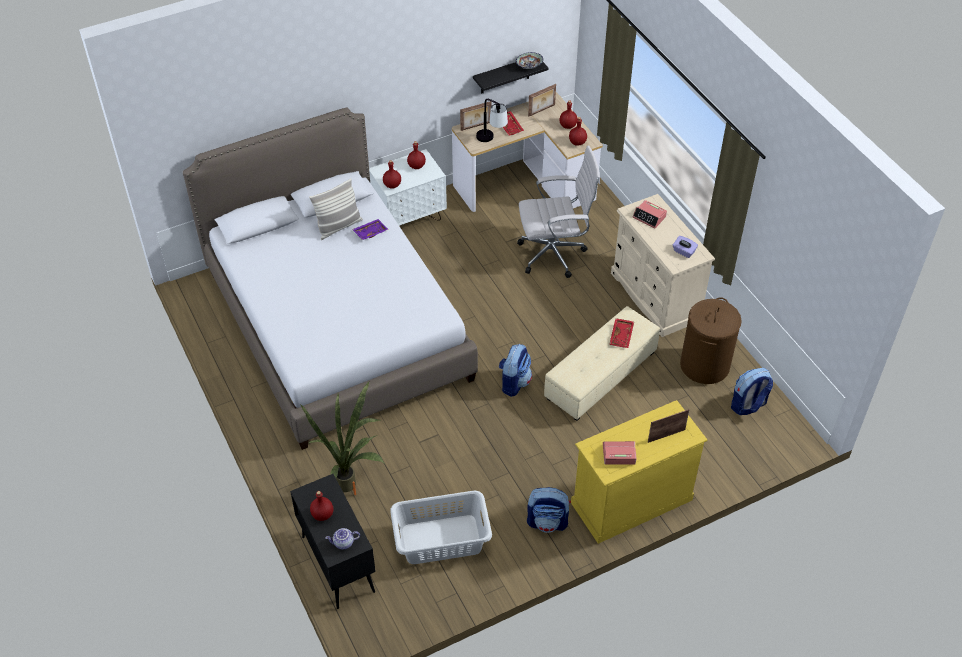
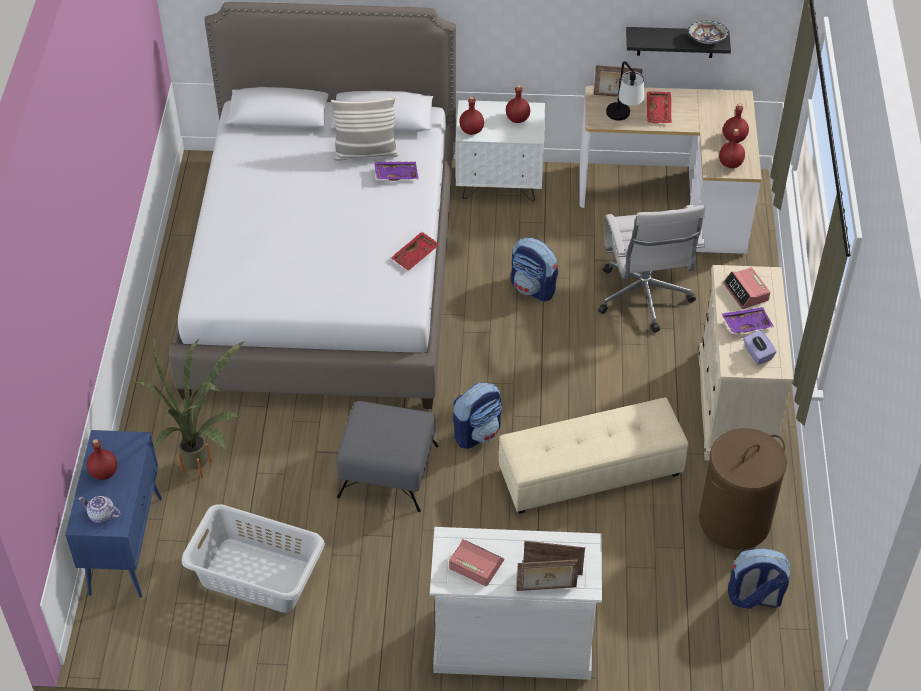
camera: 30 degrees right, 0 degrees up
black cabinet [290,474,376,609] -> blue cabinet [65,430,162,598]
white office chair [517,145,600,278] -> white office chair turned 60 degrees clockwise [598,205,705,333]
backpack [527,487,571,533] -> backpack moved to [511,237,558,302]
picture frame [528,84,556,117] -> picture frame moved to [517,559,579,591]
yellow dresser [571,400,707,544] -> white dresser [430,527,602,680]
red tray [609,318,634,348] -> red tray moved to [391,232,440,271]
none -> grey ottoman [337,401,438,512]
none -> purple tray [721,307,774,333]

